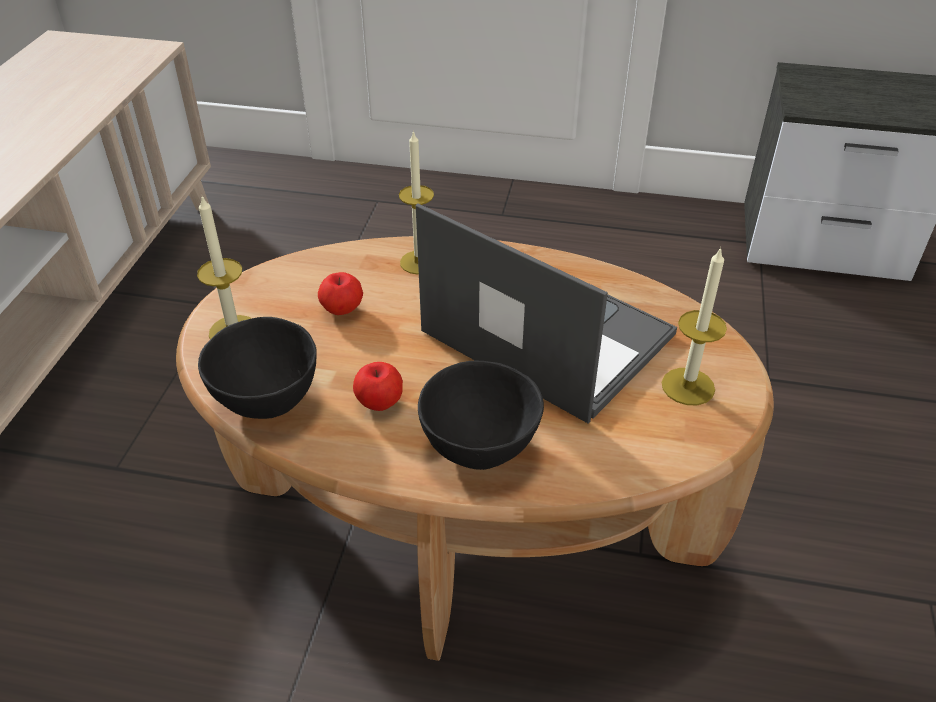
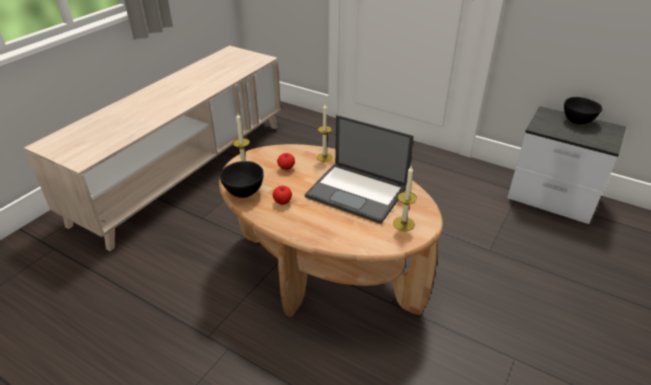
camera: 20 degrees right, 5 degrees down
laptop [416,203,677,424] -> laptop turned 150 degrees clockwise [305,115,414,224]
black bowl [418,361,544,470] -> black bowl moved to [564,97,603,124]

